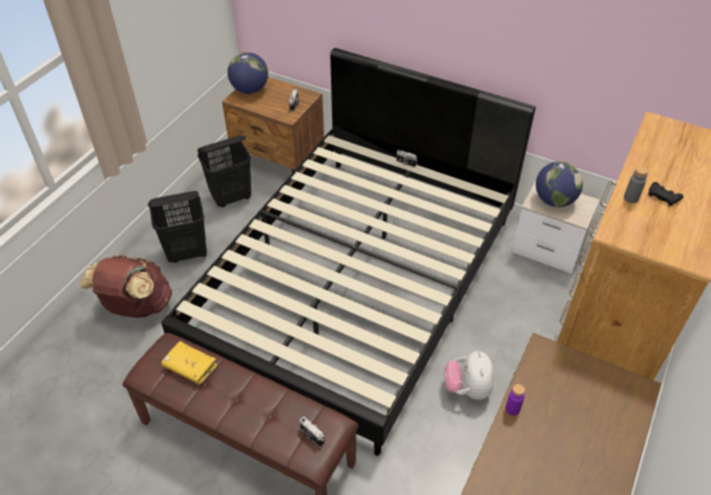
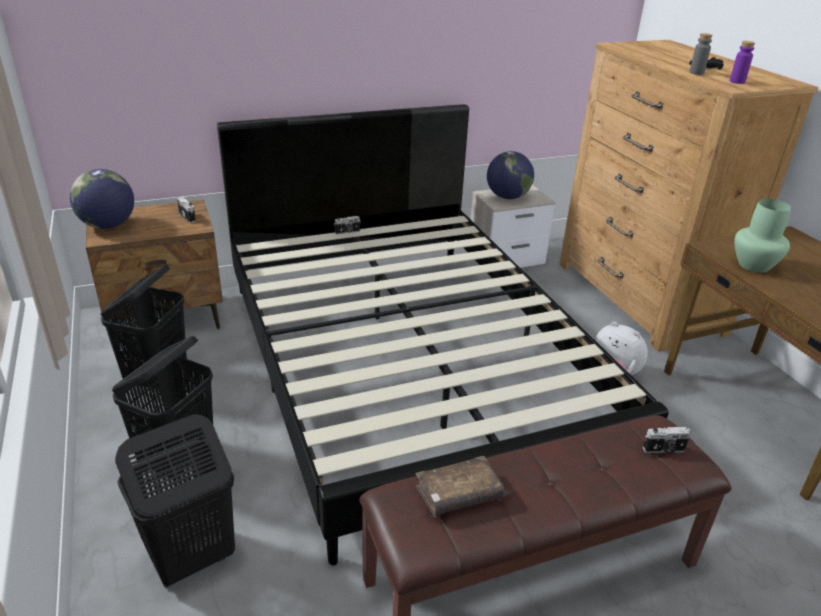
camera: 50 degrees left, 15 degrees down
brown backpack [80,255,172,318] -> black laundry basket [115,414,235,587]
yellow book [162,341,217,384] -> brown book [416,456,504,516]
purple bottle [505,384,525,416] -> purple bottle moved to [730,41,755,84]
none -> green vase [734,199,791,273]

